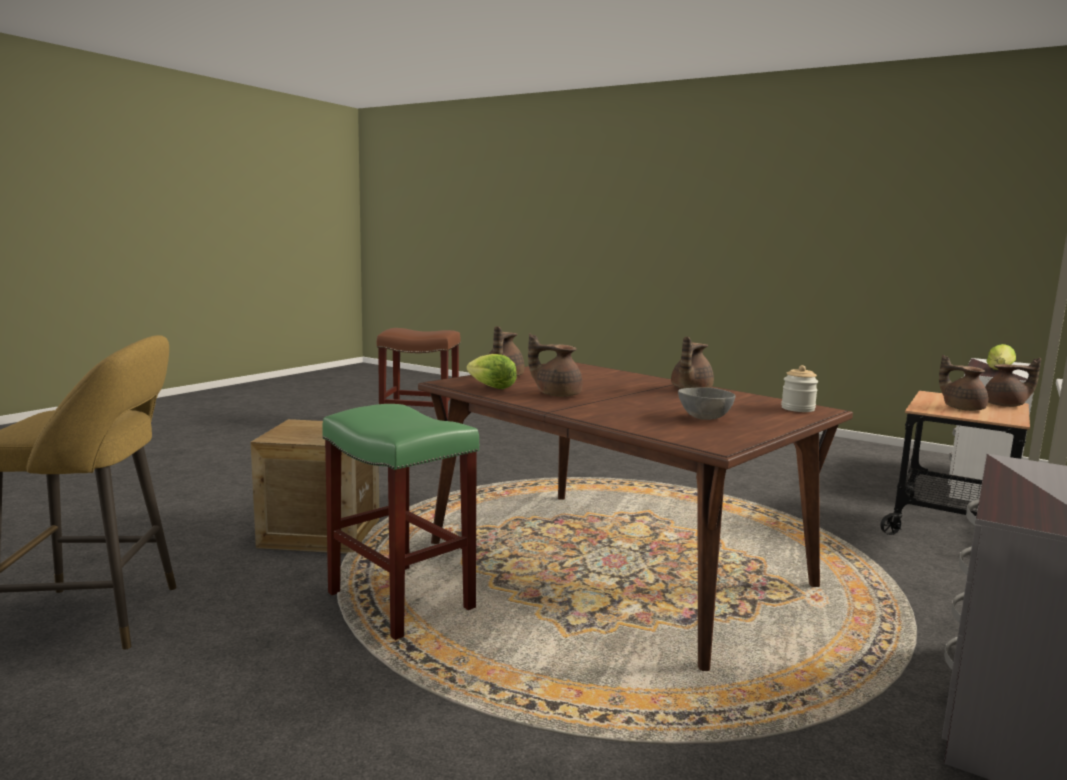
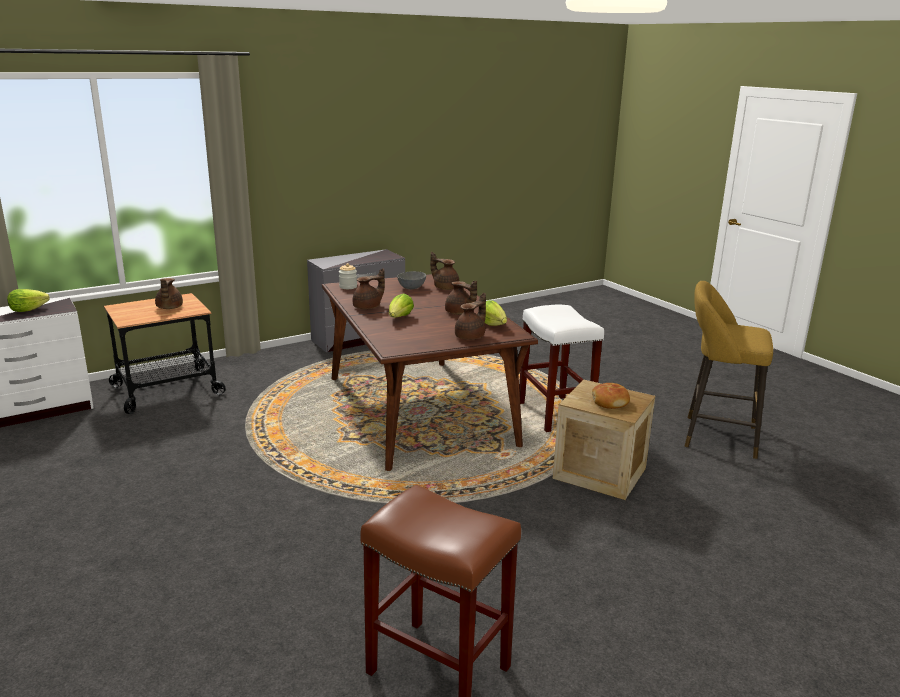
camera: 155 degrees left, 10 degrees up
green stool [322,404,479,640] -> white stool [519,305,604,432]
brown teapot [985,358,1041,407] -> brown teapot moved to [430,252,460,290]
none -> lettuce [389,293,414,318]
none -> bread [592,383,630,409]

